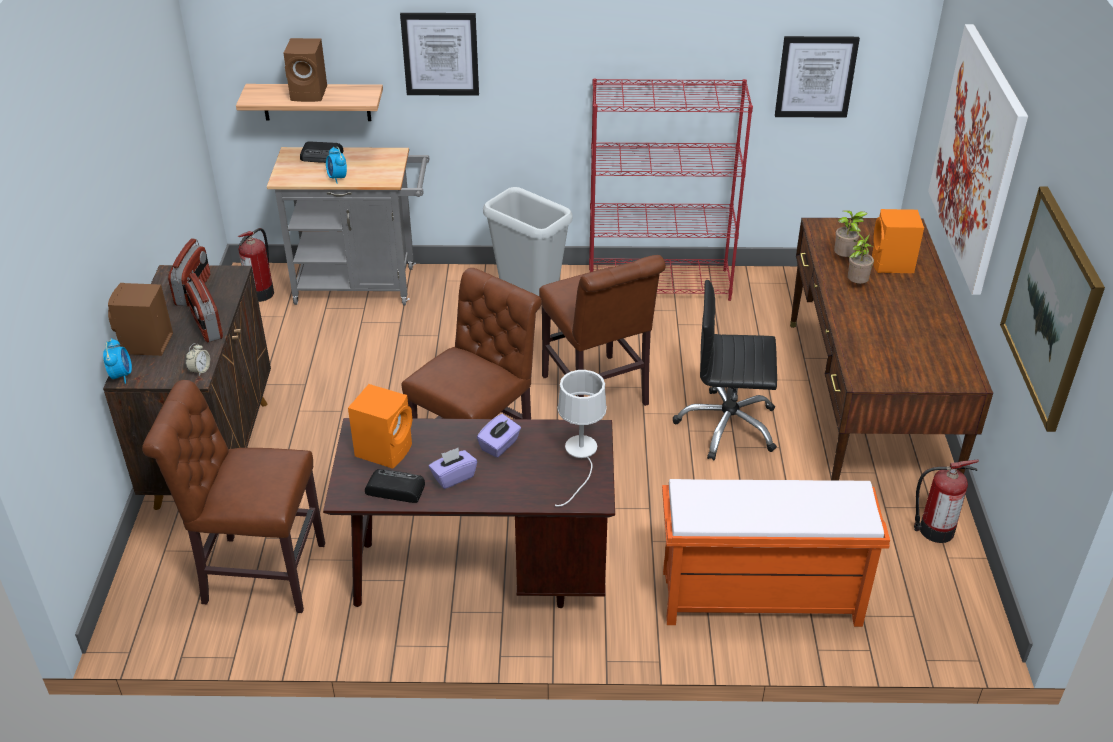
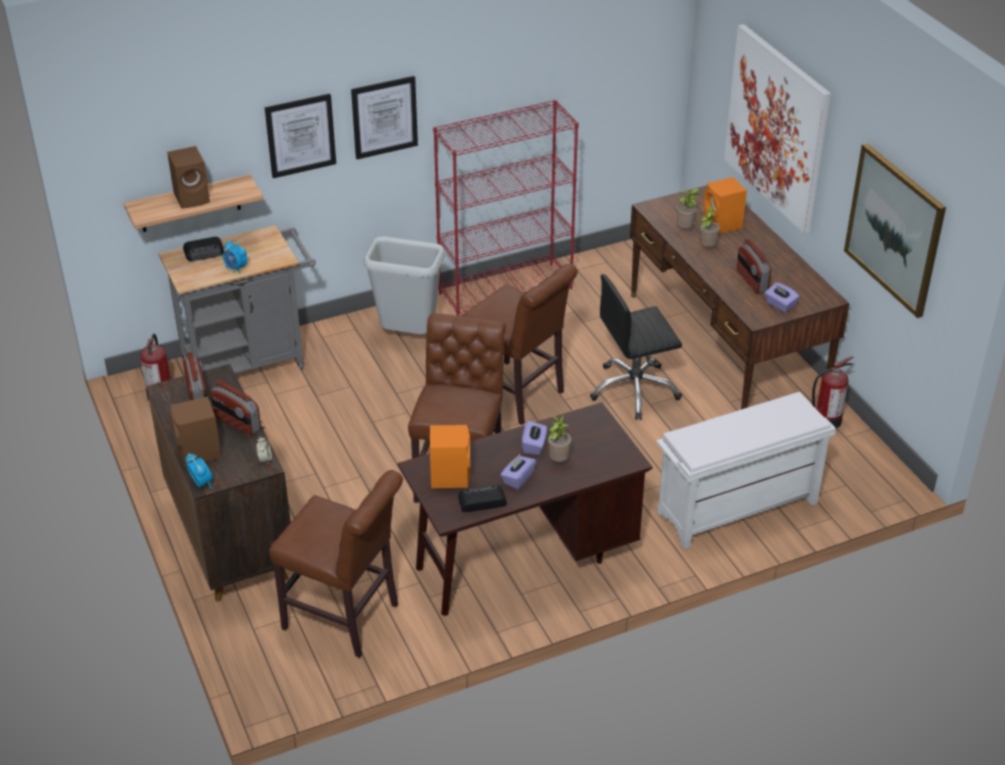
camera: 25 degrees left, 0 degrees up
brown chair [142,380,325,613] -> brown chair turned 135 degrees counterclockwise [269,470,403,658]
white table lamp [555,370,607,507] -> none
orange bench [662,479,890,627] -> white bench [657,392,836,549]
picture [775,36,860,118] -> picture moved to [351,76,418,159]
none -> potted plant [548,413,572,462]
none -> radio [737,239,771,294]
none -> purple tissue box [765,282,800,313]

